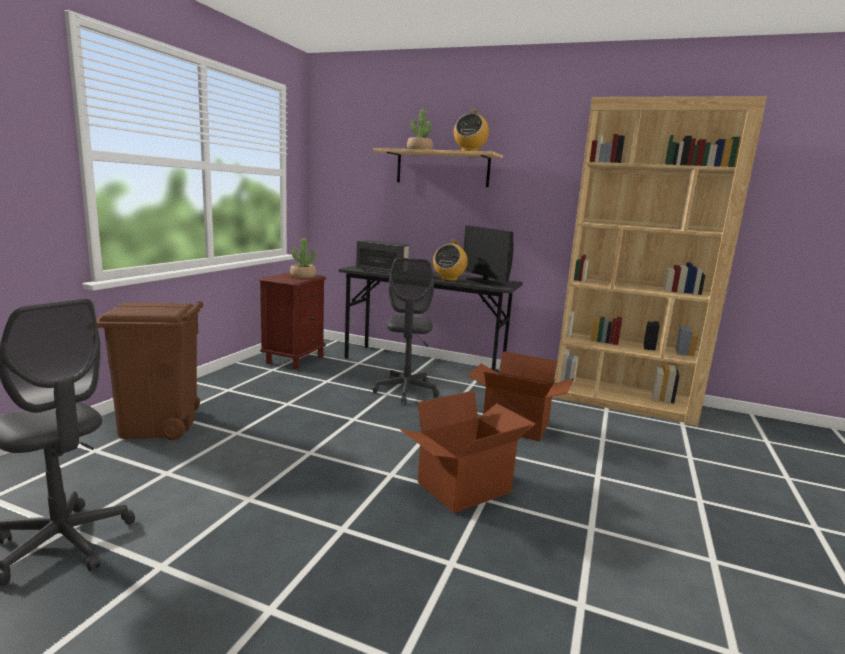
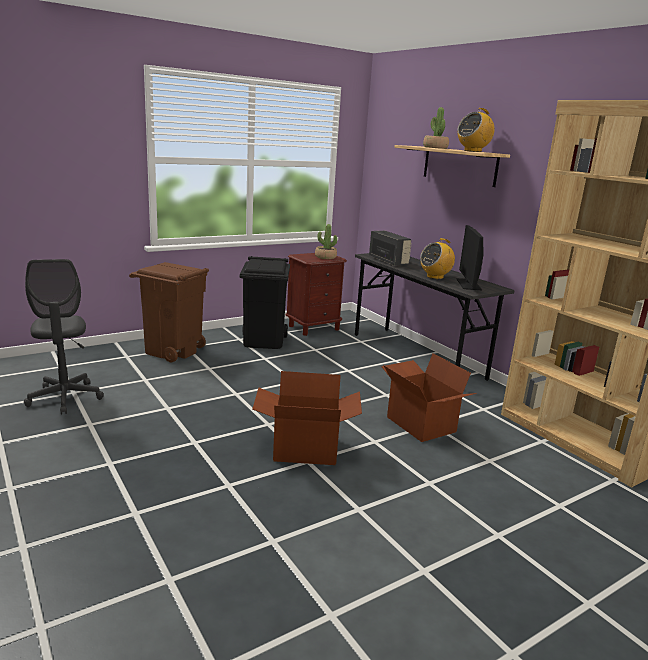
camera: 35 degrees right, 5 degrees up
grey office chair [372,258,439,404] -> none
none -> black trash can [240,256,290,349]

